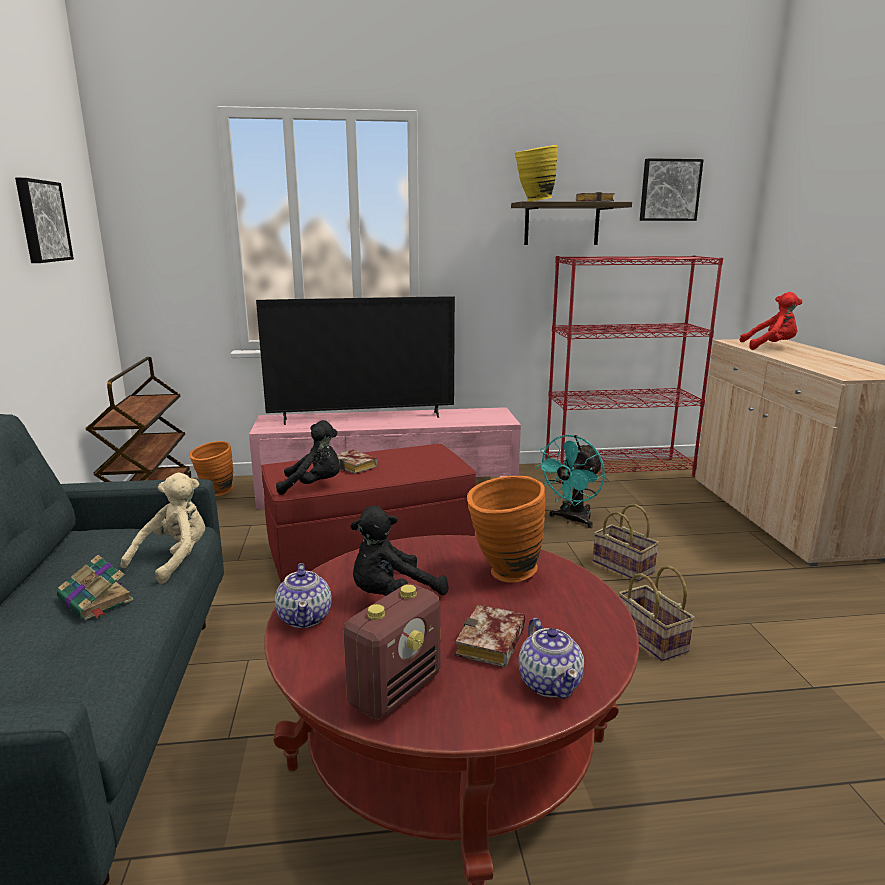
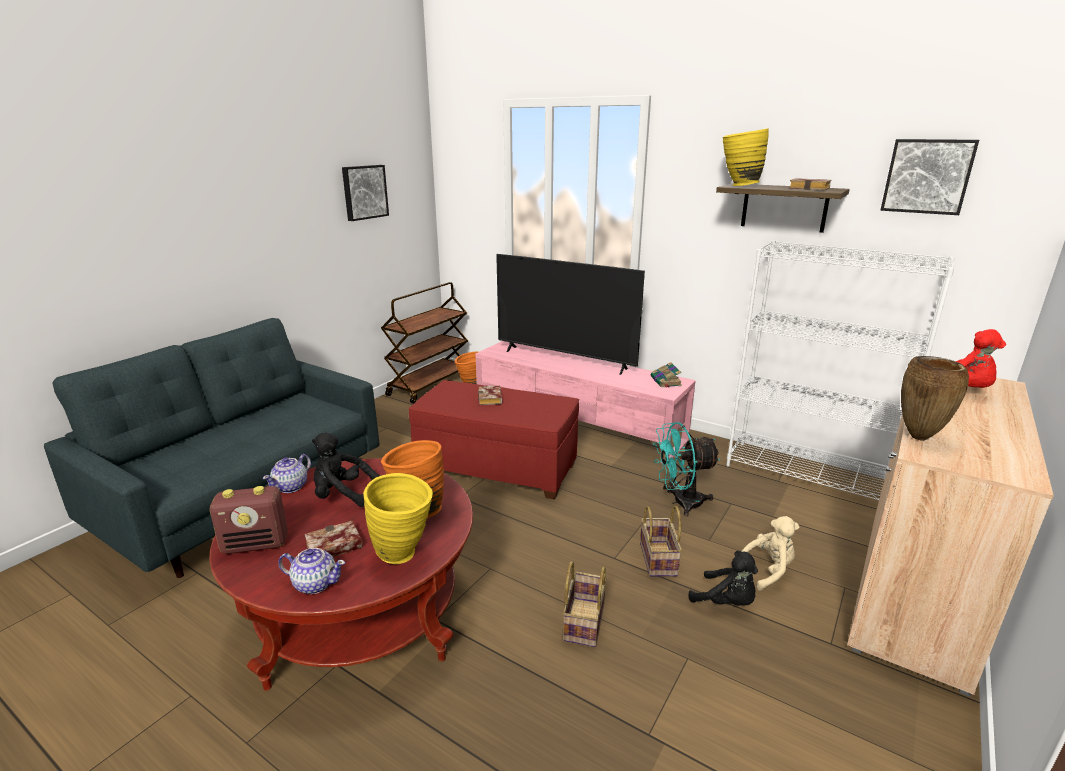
camera: 40 degrees right, 5 degrees up
book [57,555,134,620] -> book moved to [651,362,682,388]
beige plush toy [120,473,205,584] -> beige plush toy moved to [741,516,799,591]
black plush toy [276,420,340,495] -> black plush toy moved to [688,551,758,606]
teapot [518,618,584,699] -> teapot turned 105 degrees counterclockwise [278,548,345,594]
red bookcase [545,255,723,481] -> white bookcase [726,240,955,500]
none -> yellow vase [363,473,433,564]
none -> brown vase [901,356,969,441]

